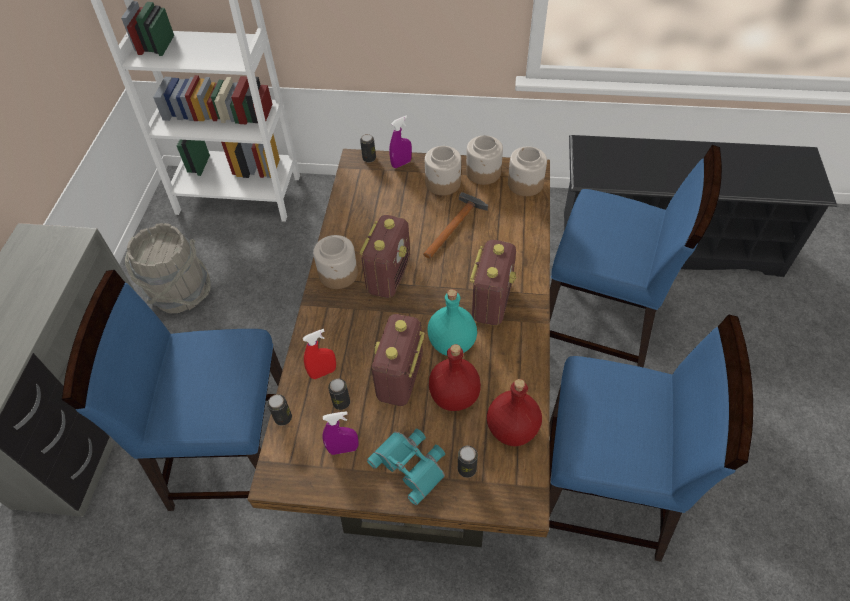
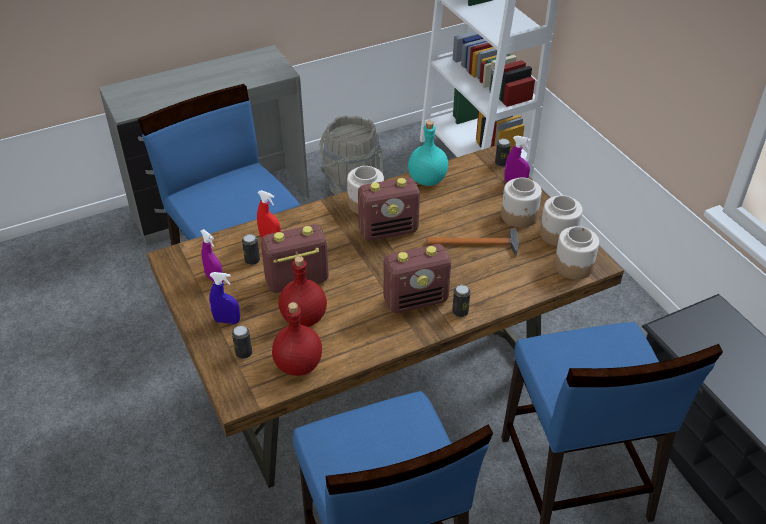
camera: 55 degrees right, 10 degrees down
can [267,394,292,426] -> can moved to [452,285,470,317]
turquoise binoculars [367,429,445,505] -> blue spray bottle [209,272,240,324]
turquoise bottle [427,289,477,356] -> turquoise bottle moved to [408,121,448,186]

